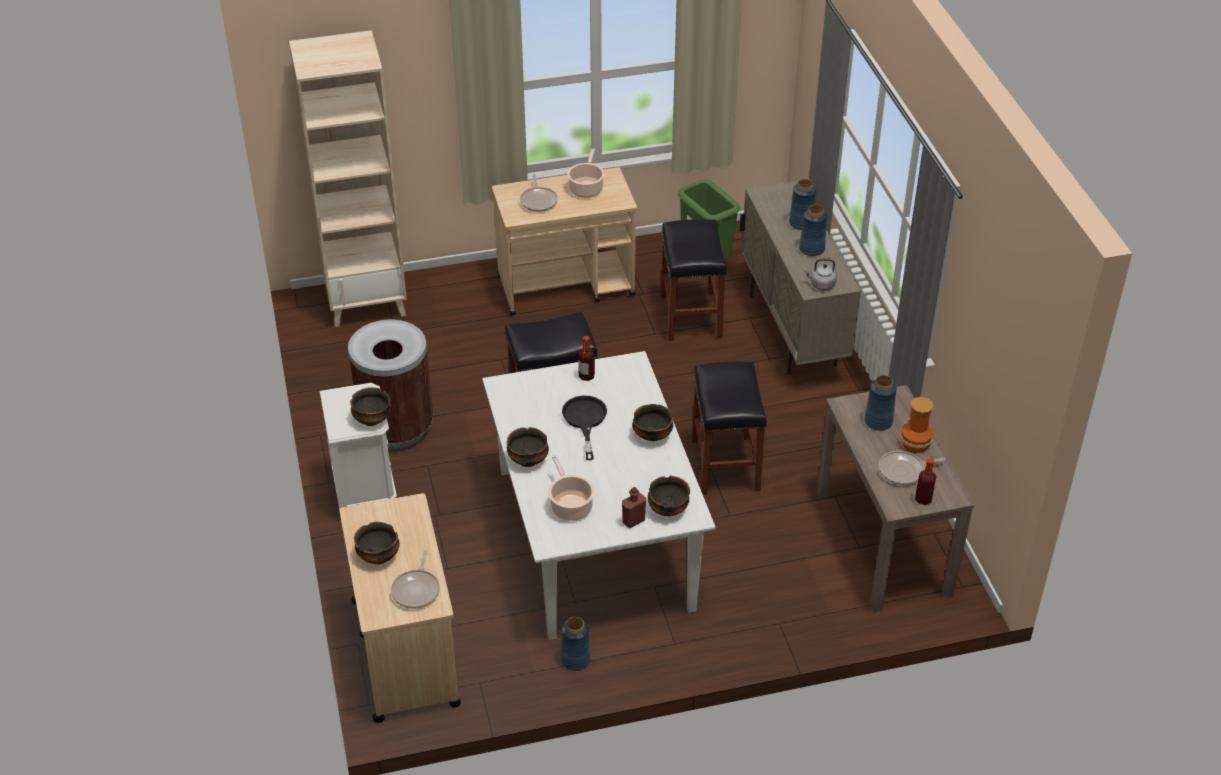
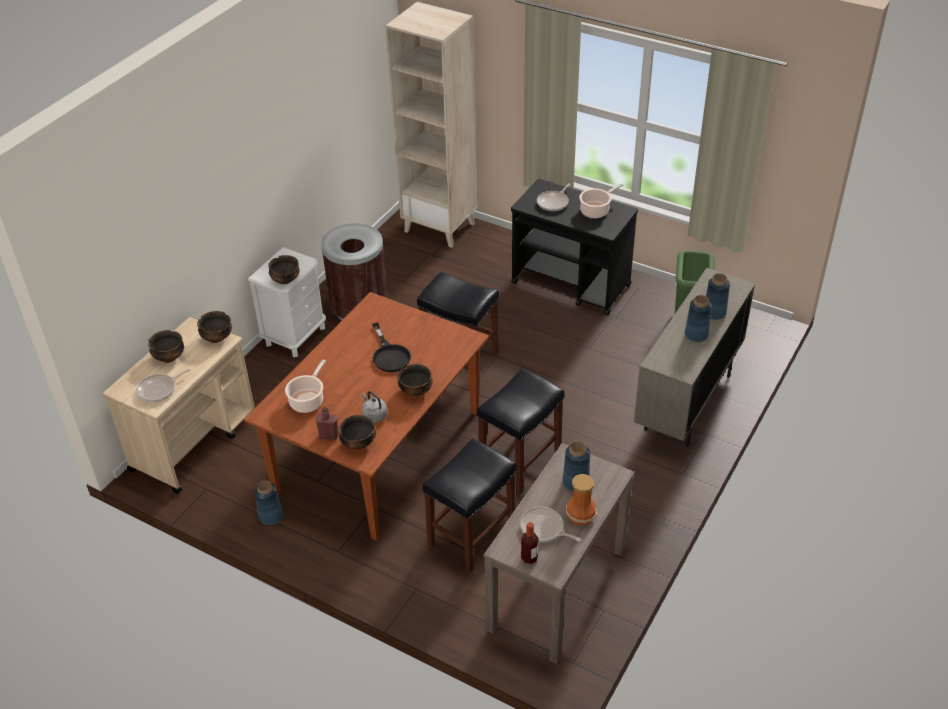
camera: 45 degrees right, 0 degrees up
white dining table [483,351,715,640] -> brown dining table [244,292,489,541]
beige cart [492,167,637,315] -> black cart [511,179,638,315]
bowl [506,427,549,467] -> bowl moved to [197,311,232,343]
black frying pan [562,396,607,460] -> black frying pan turned 120 degrees clockwise [372,322,411,372]
bottle [578,336,595,381] -> none
black stool [660,219,727,341] -> black stool moved to [422,438,517,573]
grey kettle [804,259,837,290] -> grey kettle moved to [362,391,387,423]

